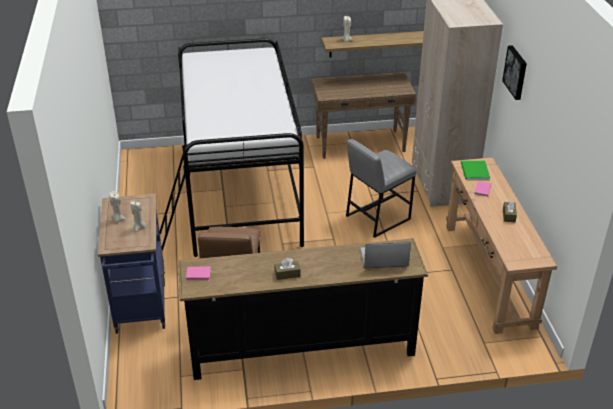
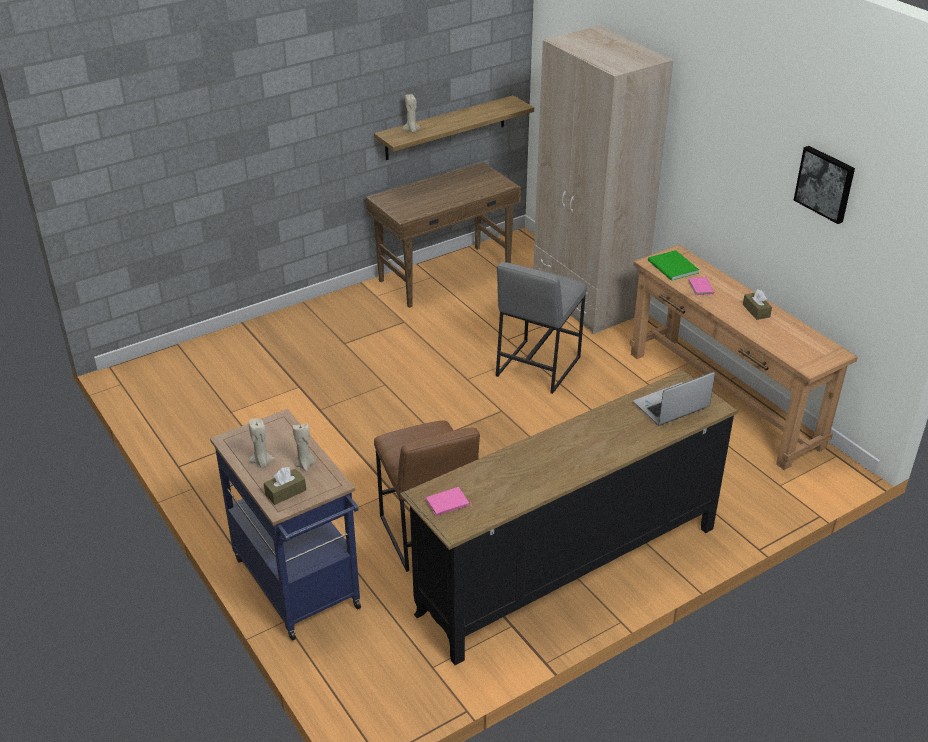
camera: 25 degrees left, 0 degrees up
black bed [159,38,304,257] -> none
brown tissue box [275,258,301,280] -> brown tissue box moved to [264,467,306,505]
picture [502,45,527,100] -> picture moved to [794,146,855,224]

